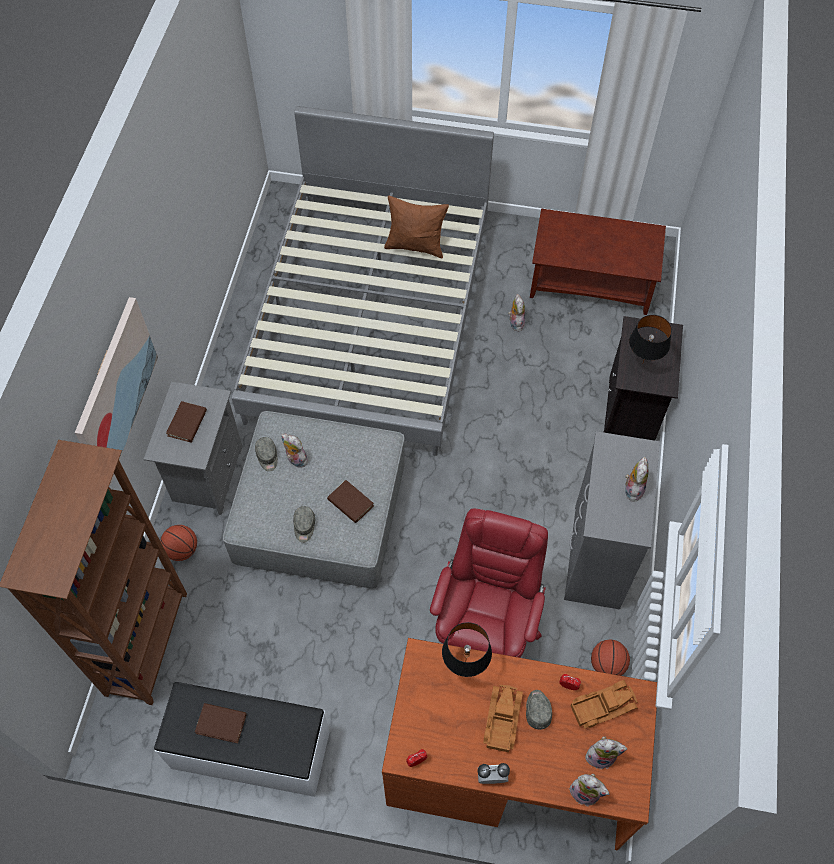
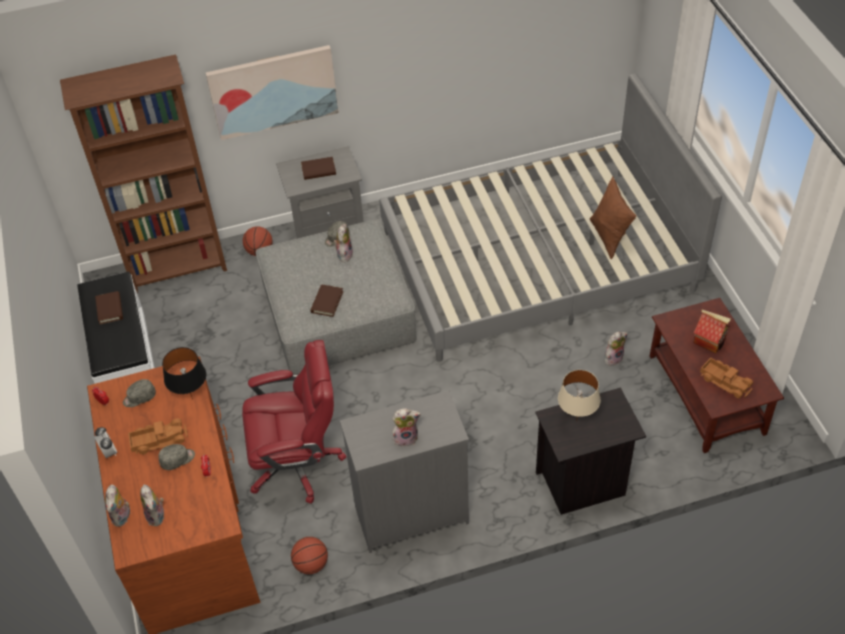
camera: 65 degrees right, 10 degrees down
grey cap [293,506,315,543] -> grey cap moved to [123,379,156,407]
toy truck [570,680,637,729] -> toy truck moved to [700,358,753,398]
black table lamp [629,315,672,362] -> beige table lamp [558,370,601,417]
none -> toy house [694,310,731,353]

